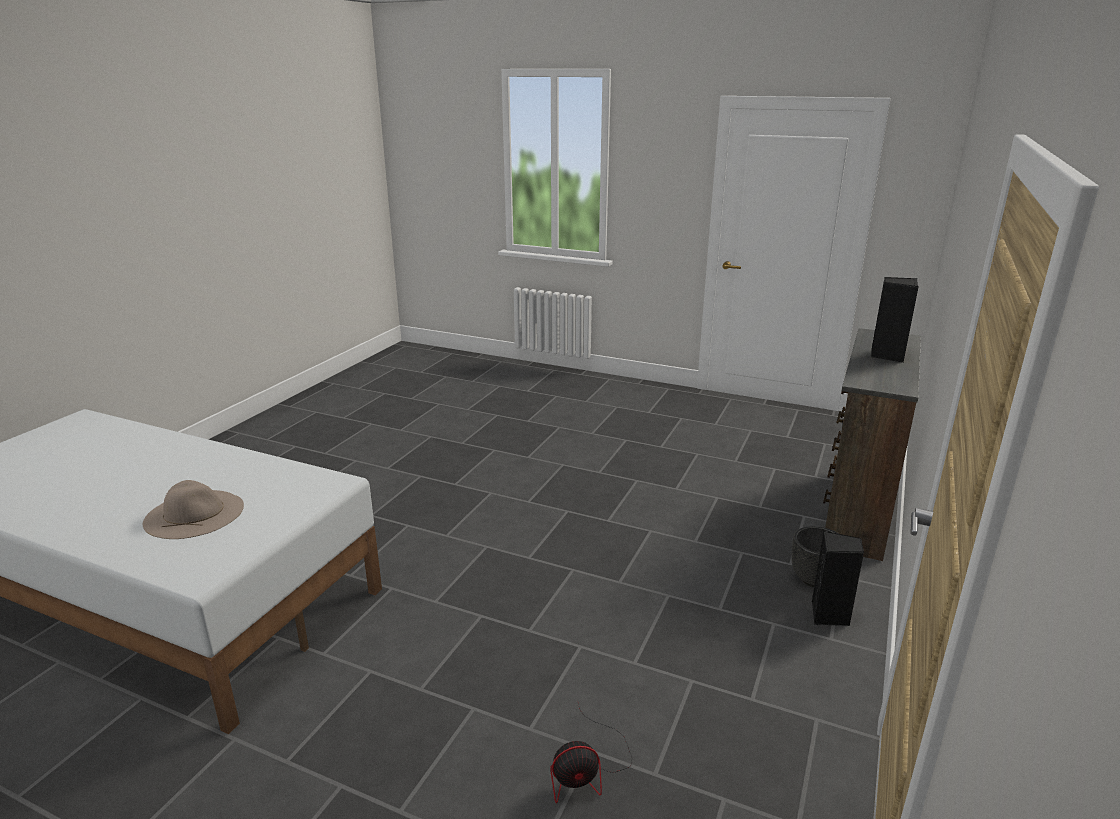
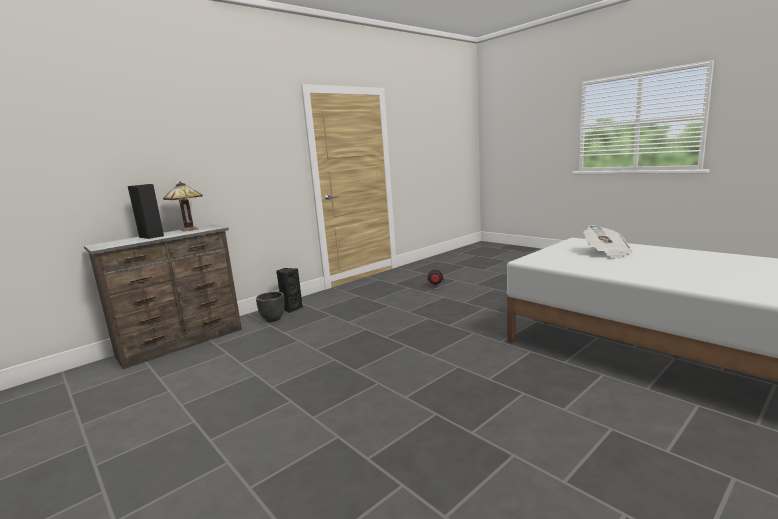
camera: 155 degrees left, 10 degrees down
beige hat [143,480,244,539] -> newspaper [583,225,633,259]
none -> table lamp [163,181,203,232]

